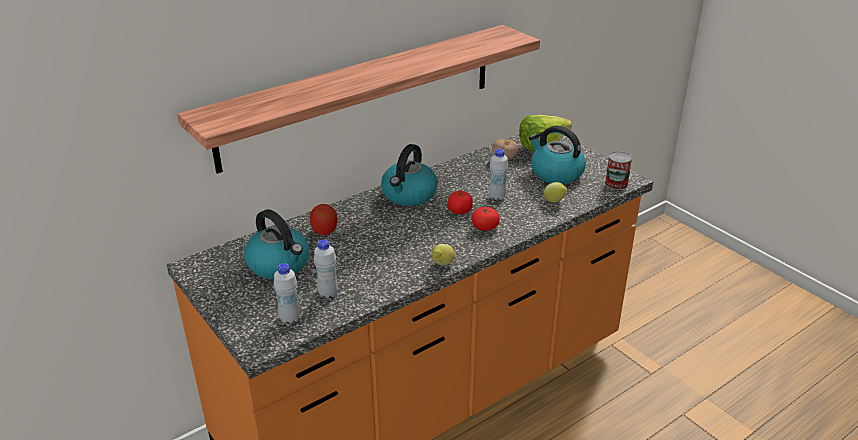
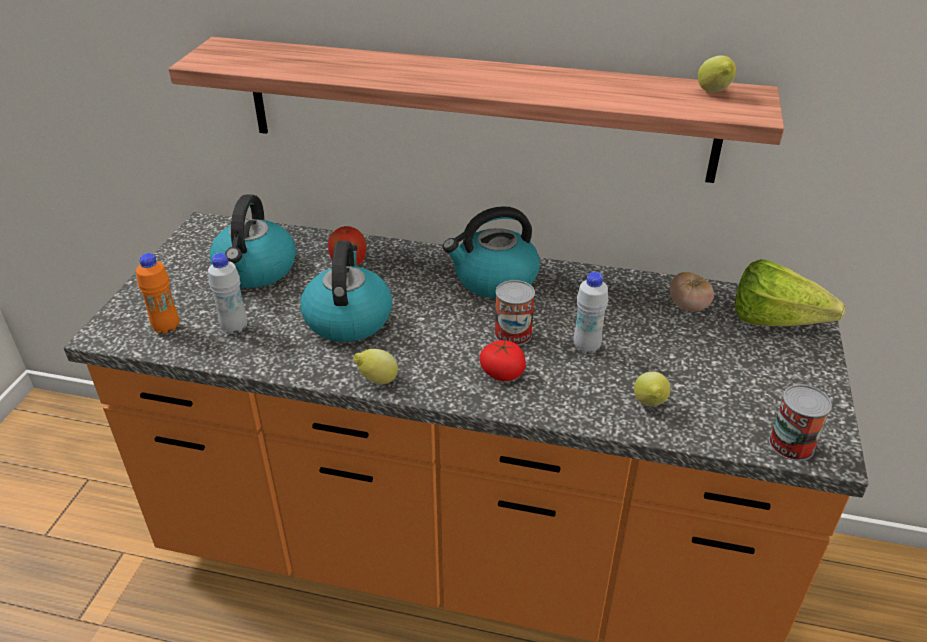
camera: 50 degrees right, 5 degrees up
white bottle [274,263,300,324] -> orange bottle [136,253,179,334]
tomato [448,191,473,214] -> can [494,280,535,346]
kettle [529,126,586,184] -> kettle moved to [300,241,393,342]
none -> lemon [698,55,736,92]

